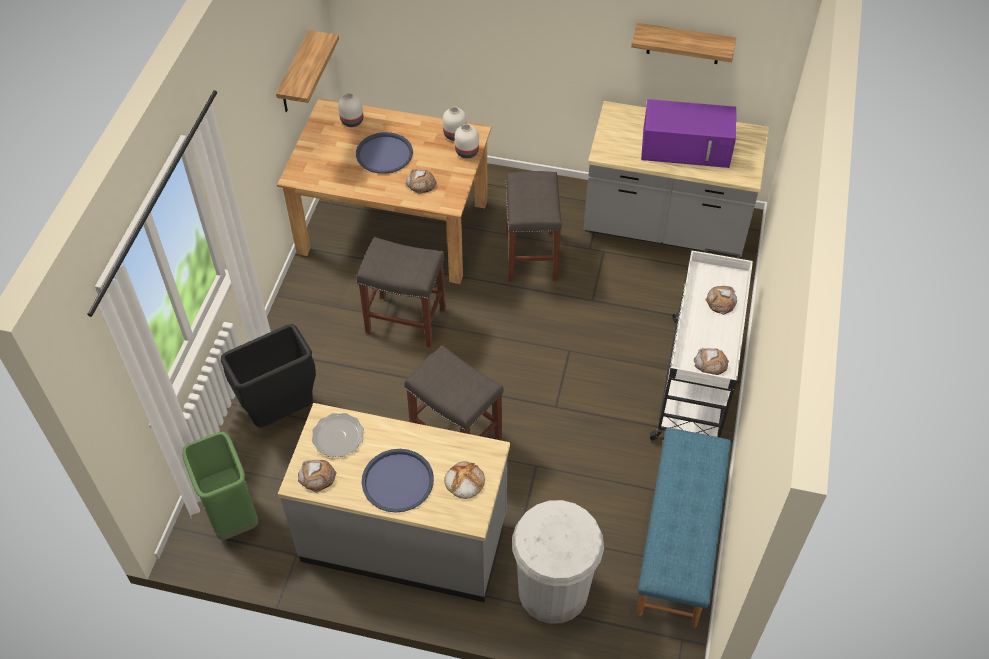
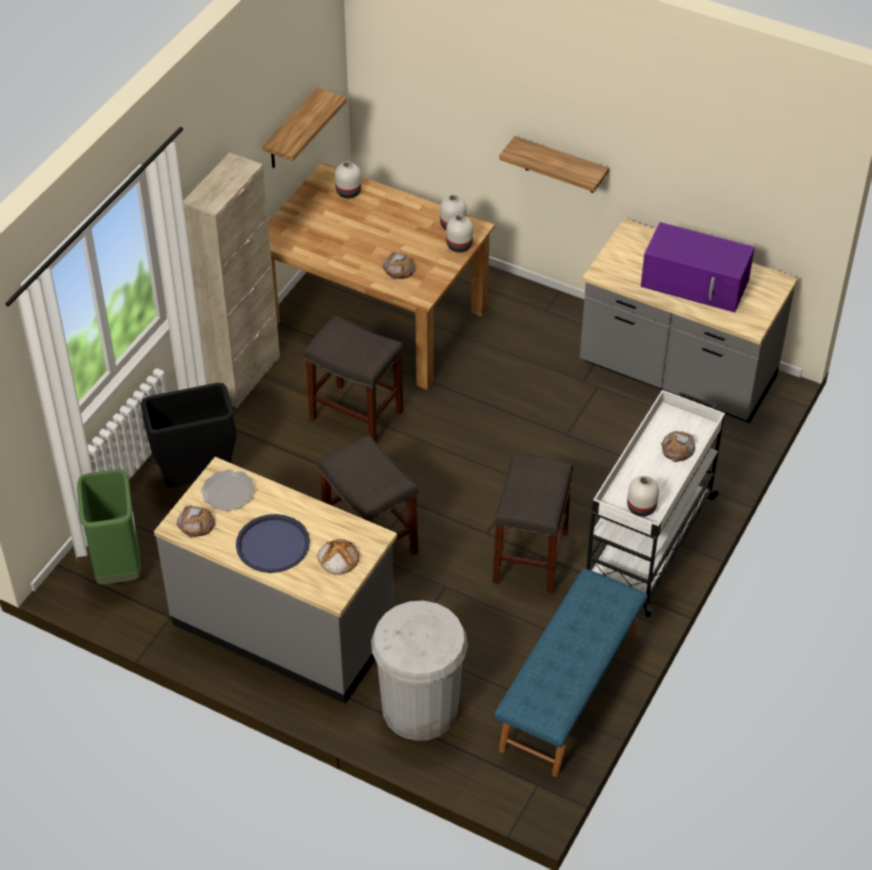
camera: 15 degrees right, 5 degrees down
blue tray [356,132,413,174] -> none
grey stool [506,171,562,282] -> grey stool moved to [493,453,574,594]
shelf [631,23,736,64] -> shelf moved to [499,136,609,193]
bread [694,348,729,375] -> white vase [627,476,659,517]
none -> beige cabinet [183,152,280,408]

